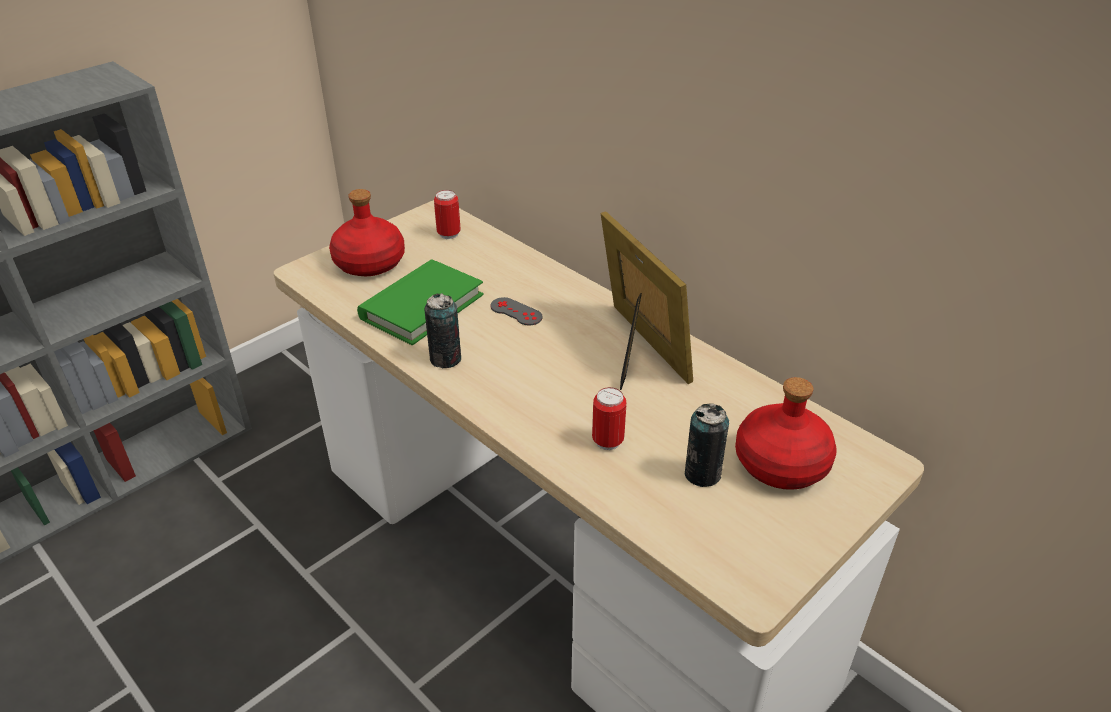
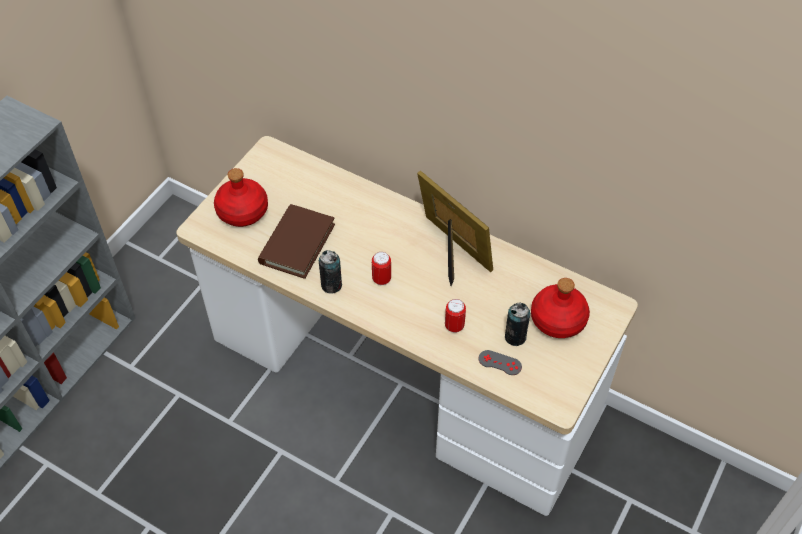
camera: 15 degrees left, 15 degrees up
green book [357,259,484,345] -> brown book [258,204,335,279]
can [434,190,461,239] -> can moved to [372,252,391,285]
grey game controller [490,297,542,326] -> grey game controller moved to [479,350,522,375]

